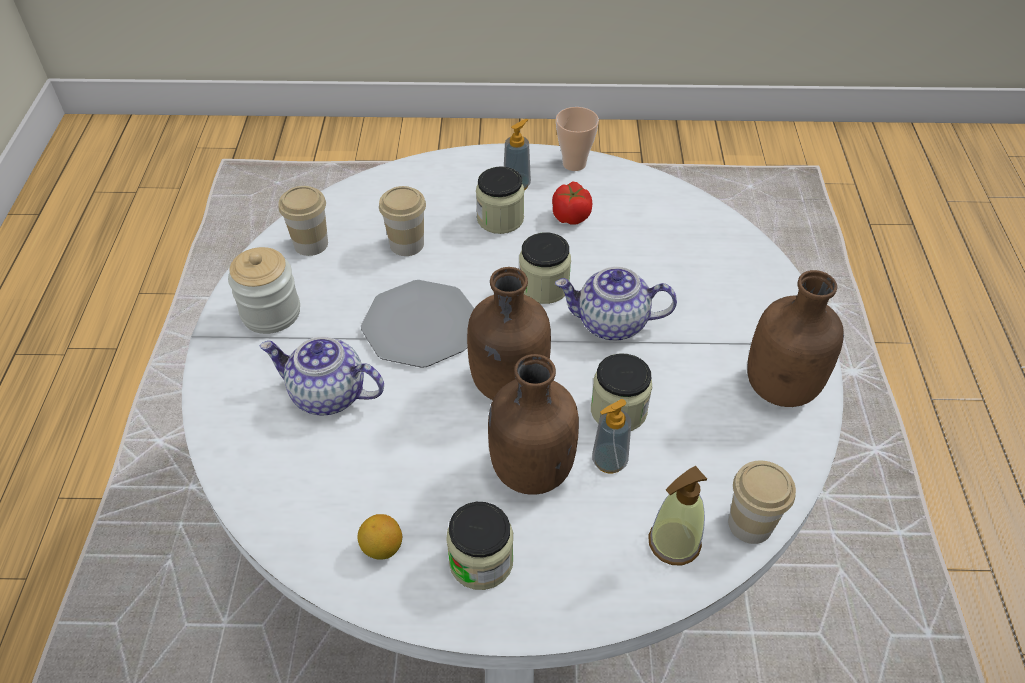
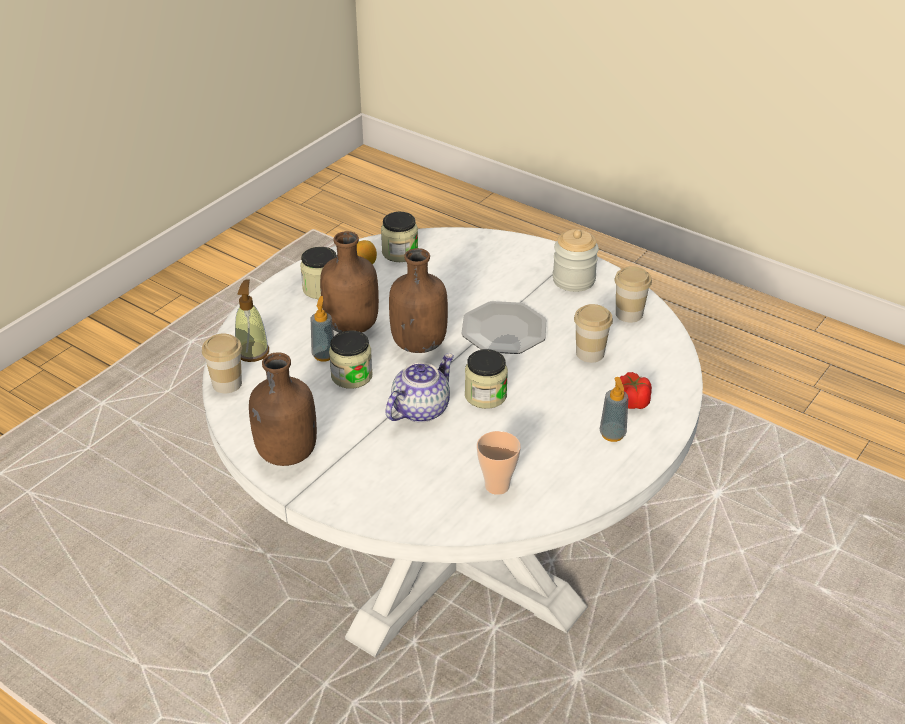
camera: 125 degrees right, 10 degrees down
teapot [260,337,384,415] -> none
jar [476,166,524,234] -> jar moved to [381,212,418,262]
tomato [552,181,592,225] -> tomato moved to [615,372,652,409]
cup [556,107,599,171] -> cup moved to [477,431,521,495]

